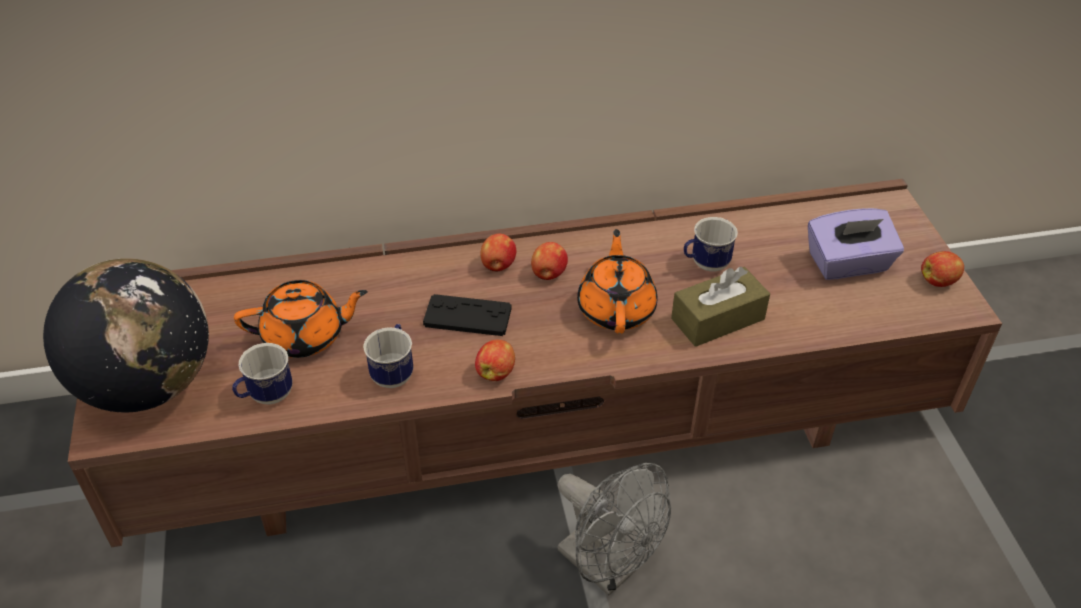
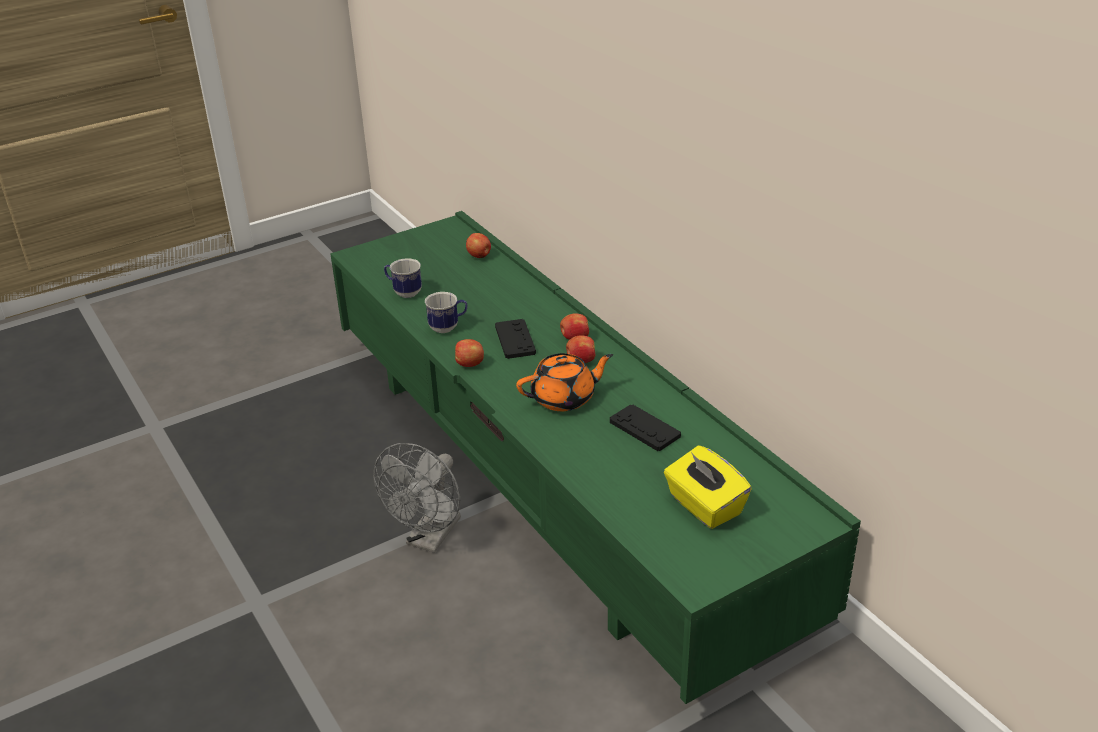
camera: 70 degrees right, 10 degrees down
globe [43,258,209,413] -> none
brown tv stand [68,179,1002,547] -> green tv stand [330,211,861,704]
orange teapot [234,280,368,358] -> none
brown tissue box [671,267,770,347] -> none
mug [684,217,738,272] -> black game controller [610,404,681,451]
purple tissue box [808,208,904,280] -> yellow tissue box [664,445,752,529]
apple [921,251,964,287] -> apple moved to [466,233,491,258]

